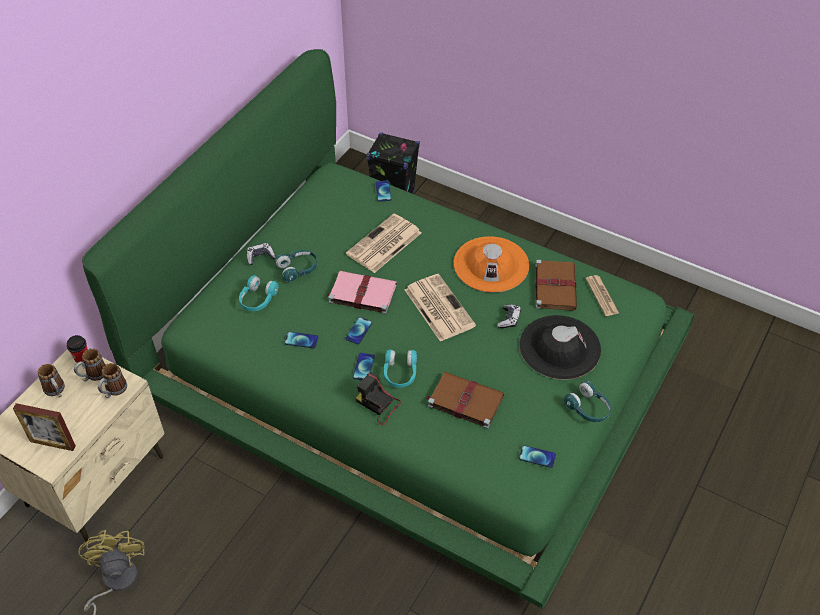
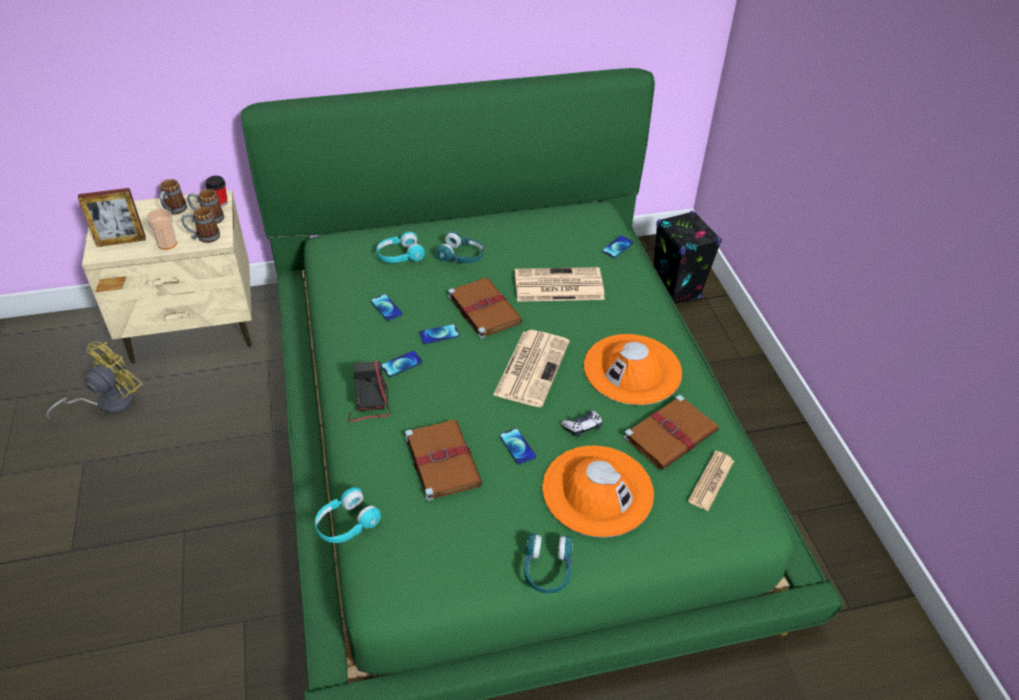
camera: 45 degrees right, 5 degrees down
picture frame [13,403,76,451] -> picture frame turned 75 degrees counterclockwise [78,188,146,247]
game controller [247,243,276,265] -> none
pink book [326,271,397,314] -> brown book [448,278,523,339]
turquoise headphones [384,349,417,388] -> turquoise headphones moved to [315,487,381,543]
phone [519,445,556,468] -> phone moved to [500,428,536,465]
black hat [520,315,601,379] -> orange hat [542,445,654,537]
none -> cup [146,209,177,250]

